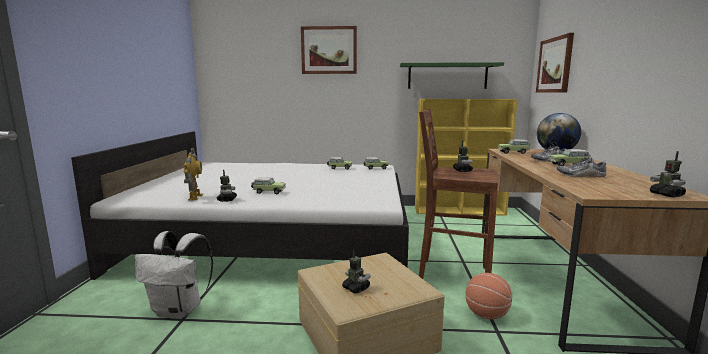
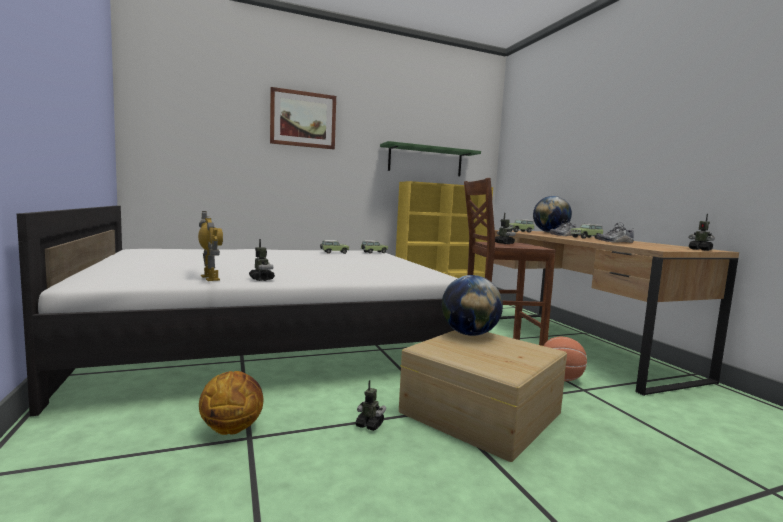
camera: 25 degrees left, 5 degrees down
white backpack [135,231,213,318] -> basketball [199,371,264,435]
toy car [251,177,285,194] -> none
toy robot [342,249,371,293] -> toy robot moved to [356,380,386,431]
picture [536,33,574,93] -> none
none -> globe [442,275,503,336]

